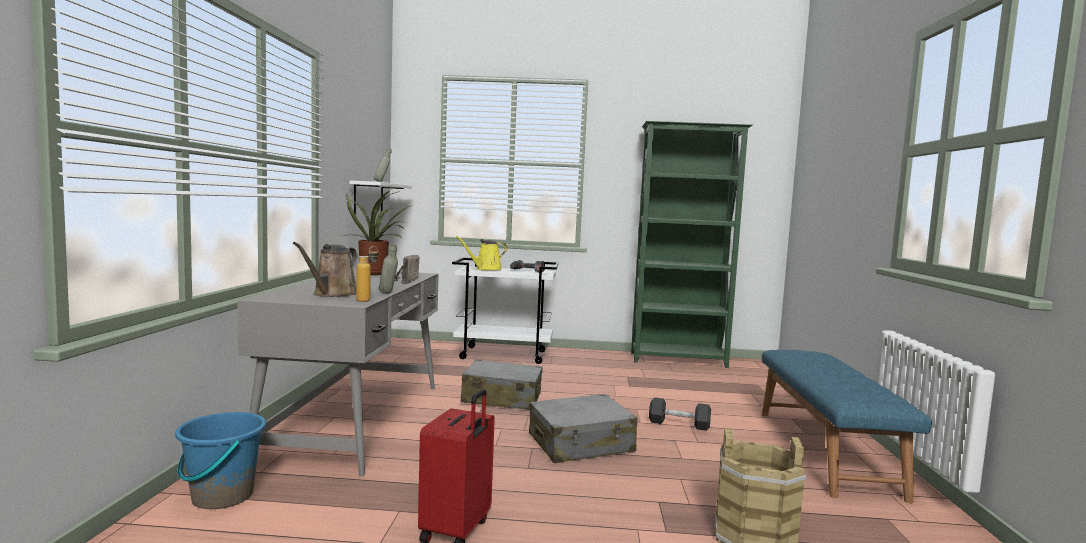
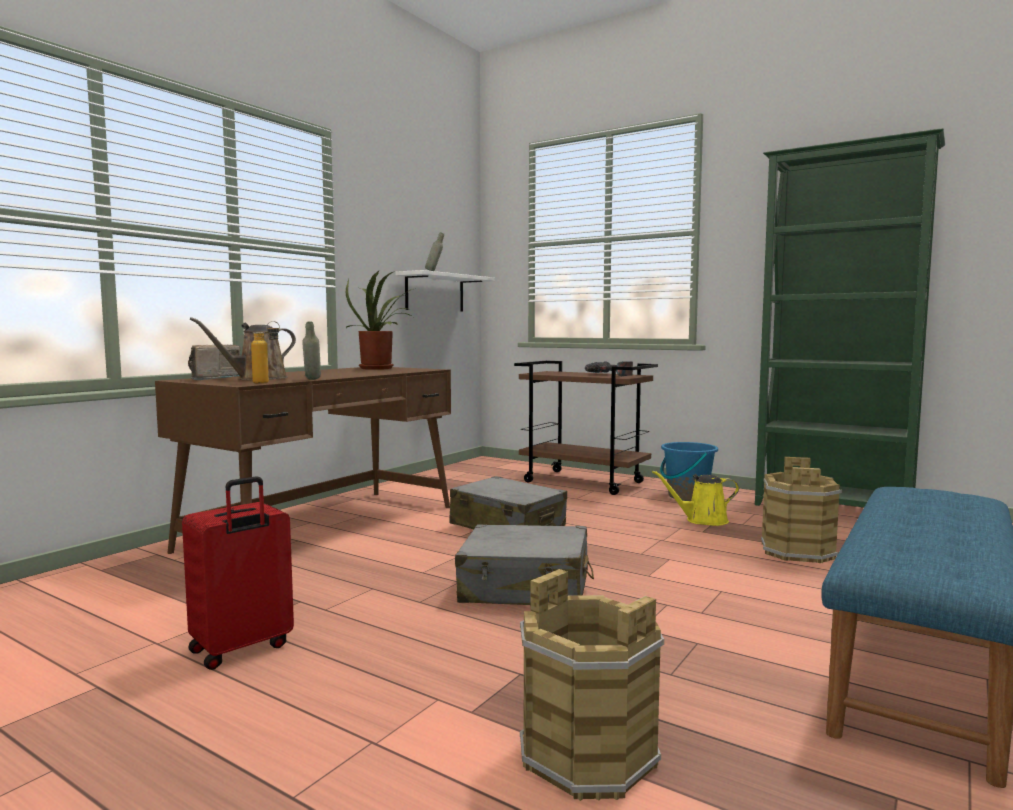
camera: 30 degrees right, 0 degrees up
blue bucket [175,412,266,509] -> blue bucket moved to [660,442,718,501]
grey desk [237,269,439,476] -> brown desk [155,367,451,554]
radio [394,255,419,284] -> radio moved to [188,345,240,380]
white cart [452,258,559,364] -> brown cart [514,361,658,495]
yellow watering can [456,236,507,270] -> yellow watering can moved to [652,471,739,526]
grey dumbbell [649,397,711,431] -> none
none -> brown bucket [761,457,842,563]

